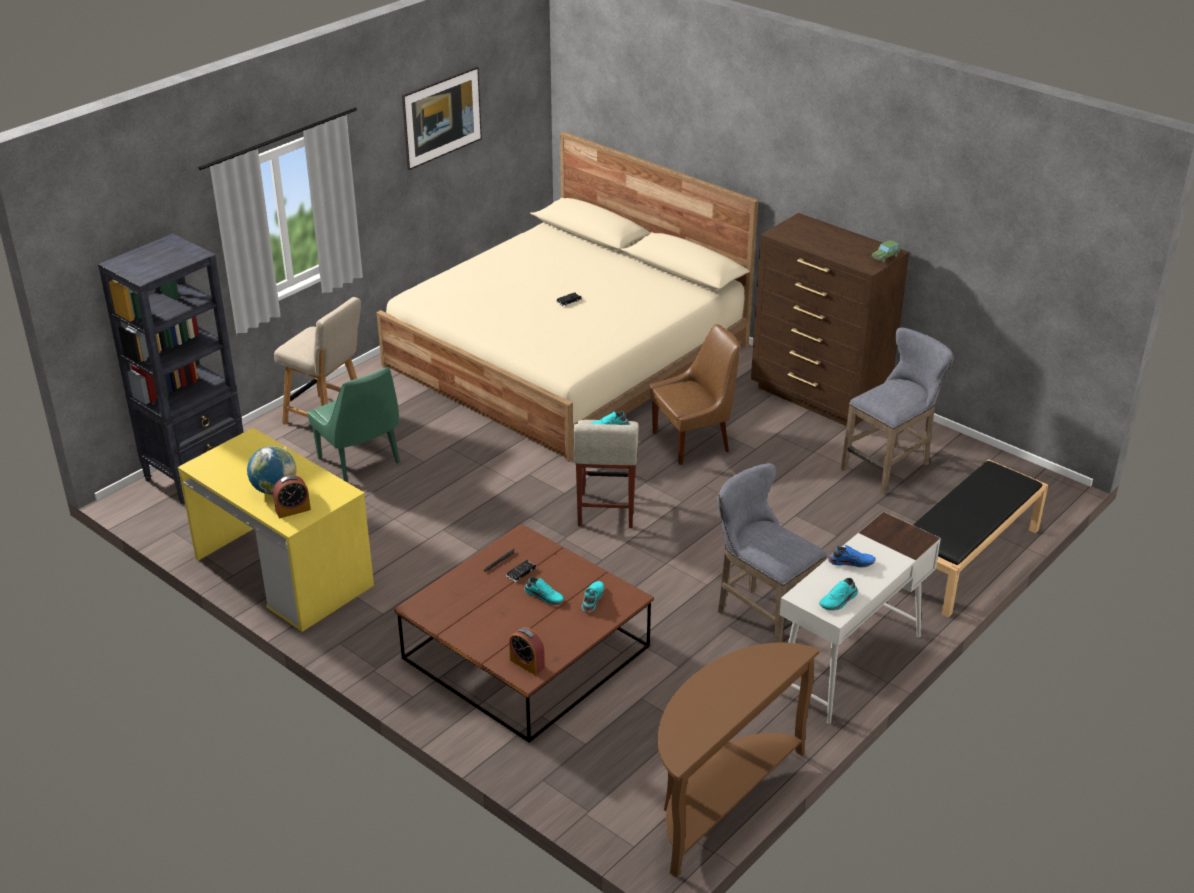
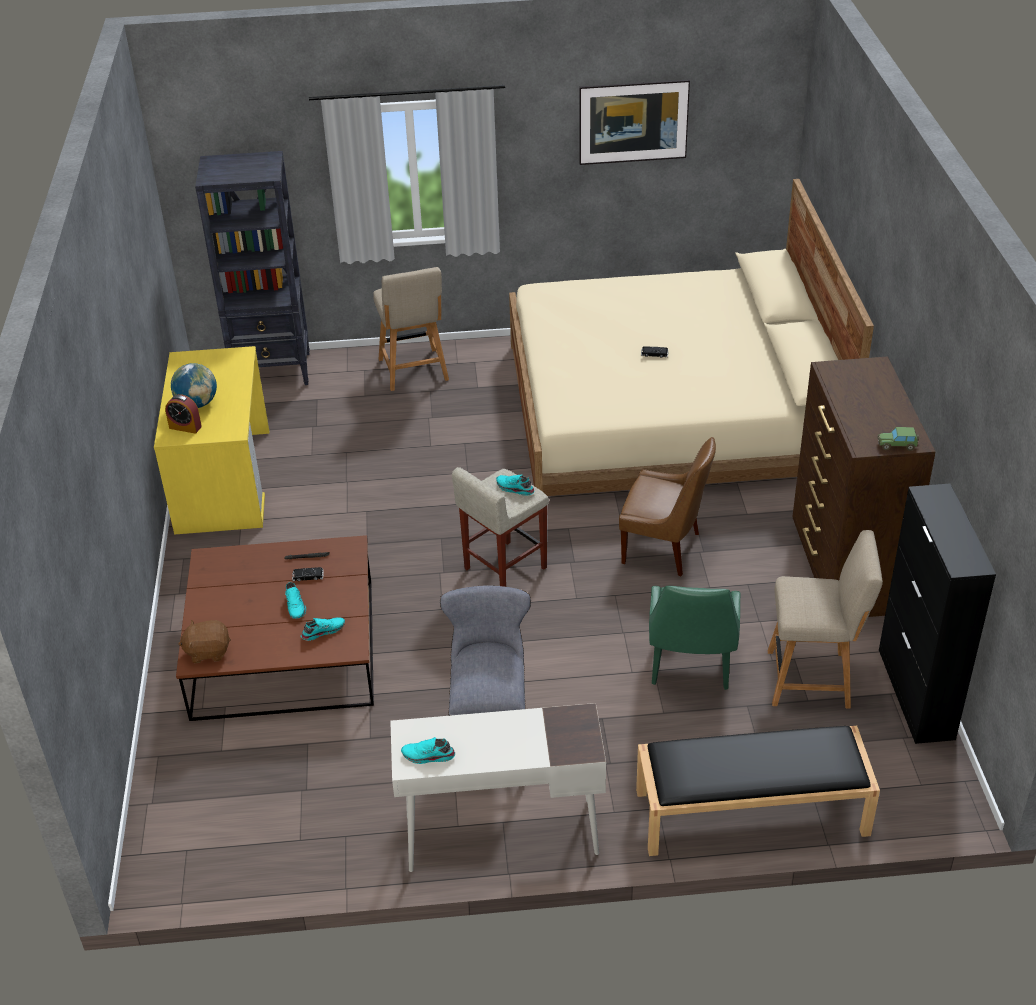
camera: 45 degrees right, 5 degrees up
green chair [307,367,400,483] -> green chair moved to [649,586,741,690]
alarm clock [509,627,545,675] -> brown plush toy [178,620,231,663]
brown console table [658,643,820,878] -> none
blue shoe [828,545,876,567] -> none
grey stool [841,328,954,494] -> beige chair [768,530,883,709]
none -> black cabinet [879,483,996,744]

